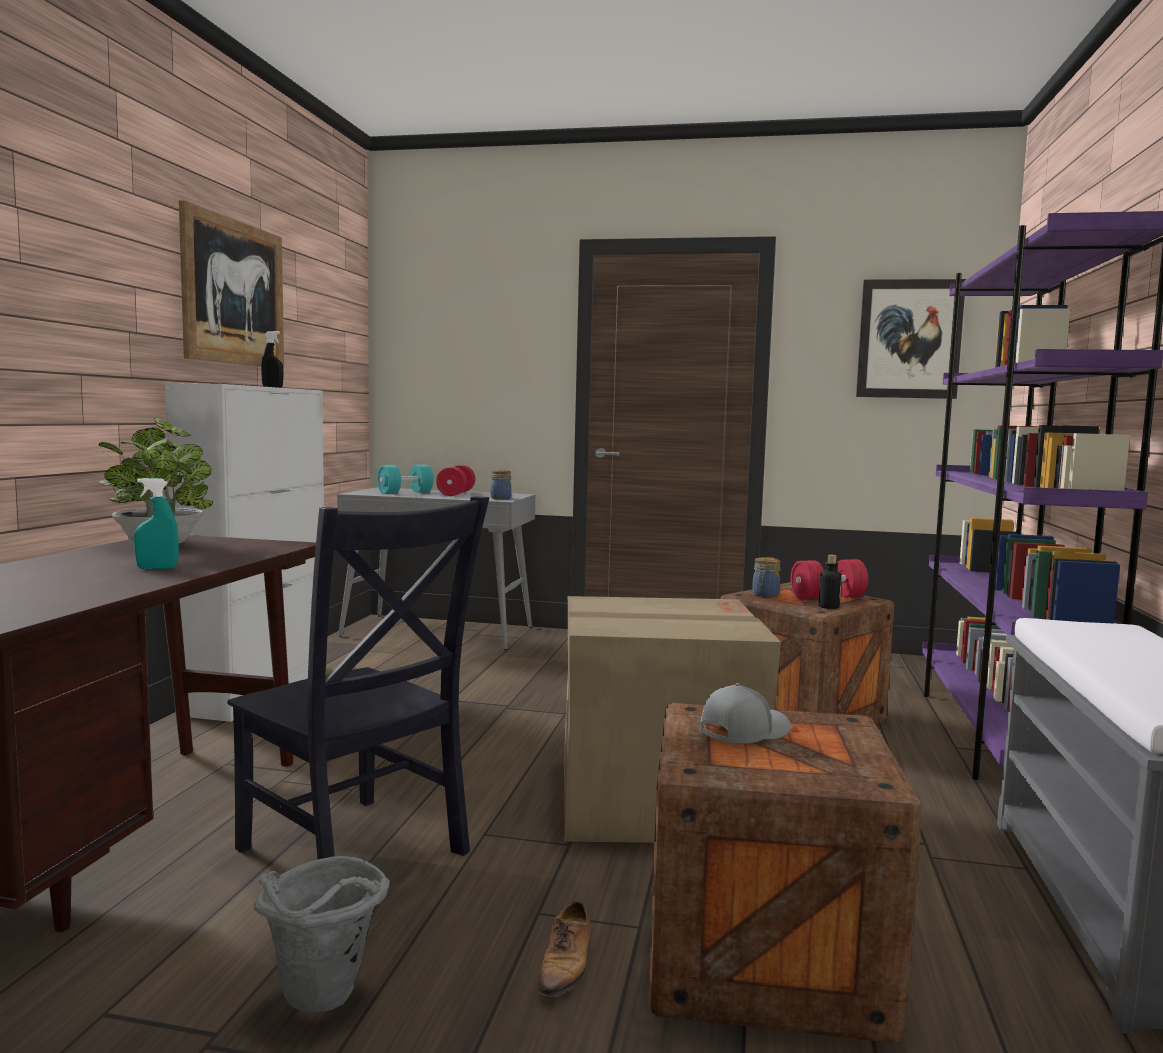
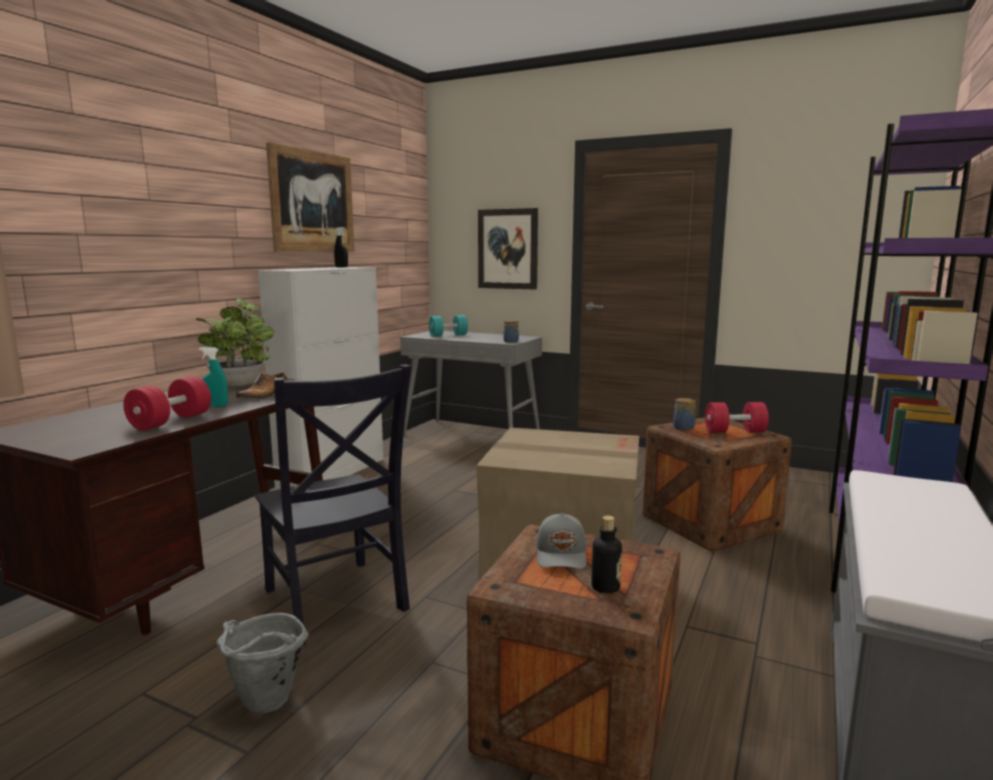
camera: 15 degrees right, 5 degrees up
red dumbbell [436,465,475,496] -> red dumbbell moved to [123,376,211,430]
shoe [539,900,591,997] -> shoe moved to [235,373,288,399]
grey cap [700,683,791,744] -> grey cap turned 120 degrees clockwise [536,513,586,569]
bottle [819,555,842,609] -> bottle moved to [591,515,622,593]
picture [856,279,966,399] -> picture moved to [478,208,538,290]

